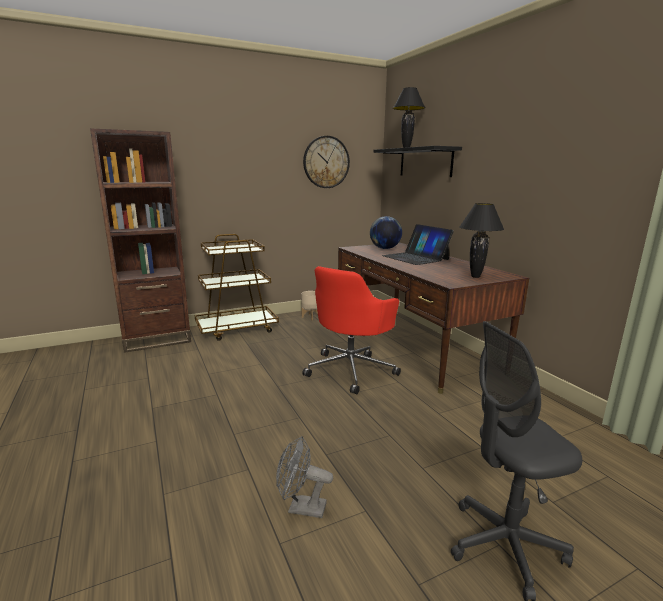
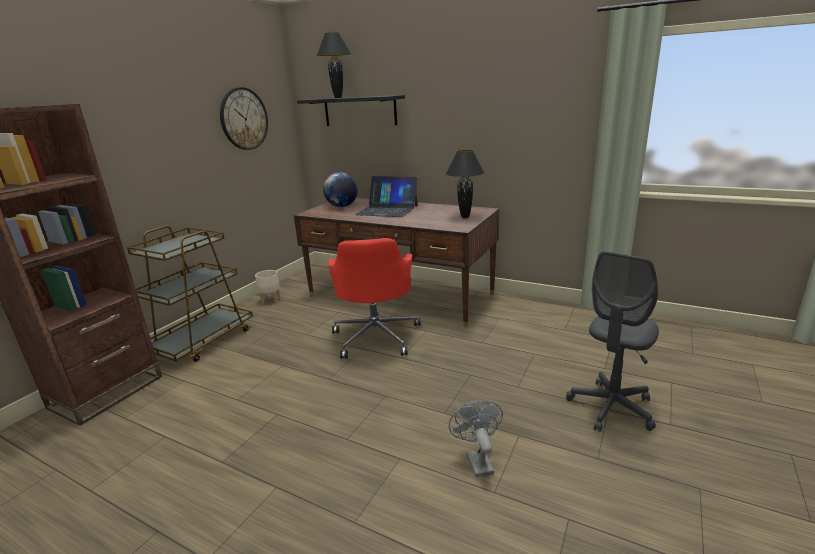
camera: 35 degrees left, 5 degrees up
grey fan [276,436,333,518] -> grey fan turned 105 degrees clockwise [449,400,503,477]

